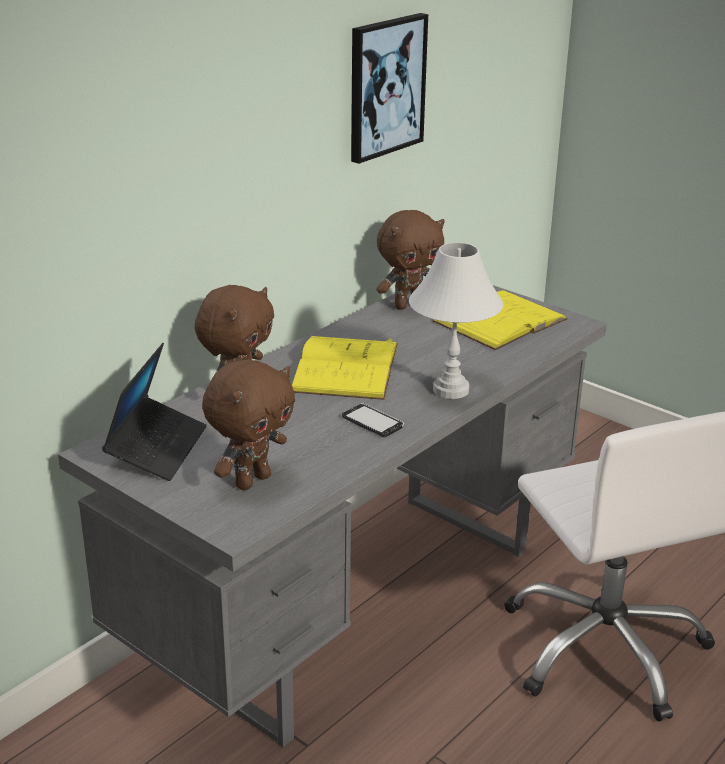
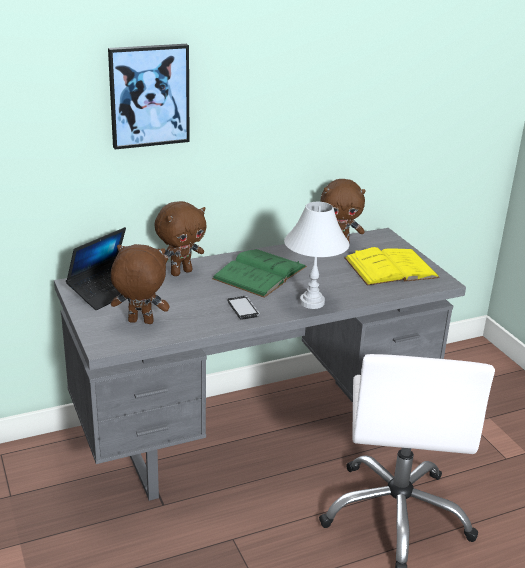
camera: 25 degrees right, 0 degrees up
brown plush toy [202,359,295,490] -> brown plush toy turned 150 degrees counterclockwise [111,244,170,324]
yellow book [292,336,398,400] -> green book [212,249,307,298]
picture [351,13,428,164] -> picture moved to [108,44,190,149]

